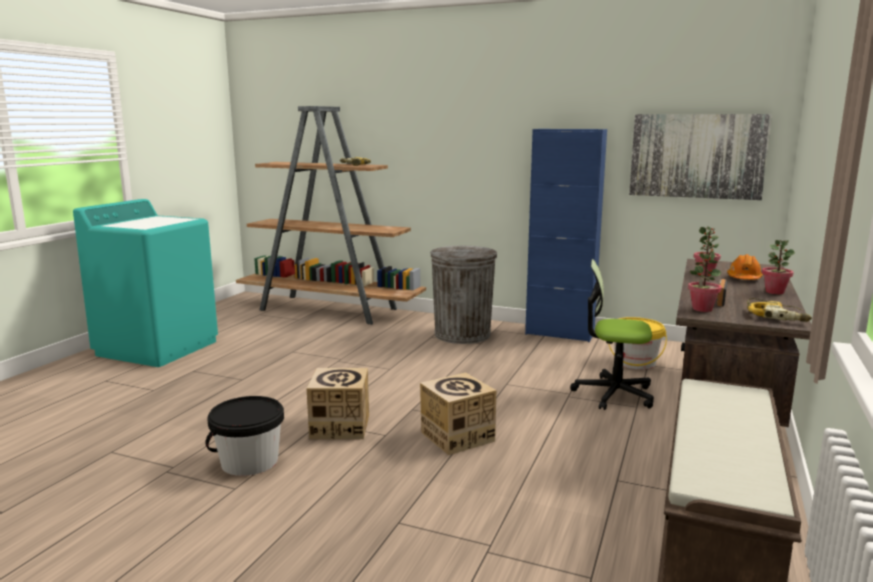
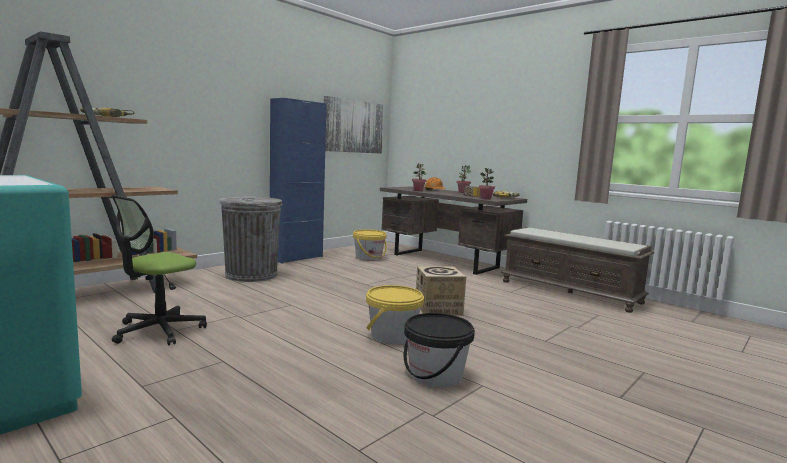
camera: 70 degrees left, 5 degrees down
cardboard box [307,368,369,439] -> yellow bucket [366,285,424,345]
office chair [570,259,654,410] -> office chair moved to [112,195,207,345]

